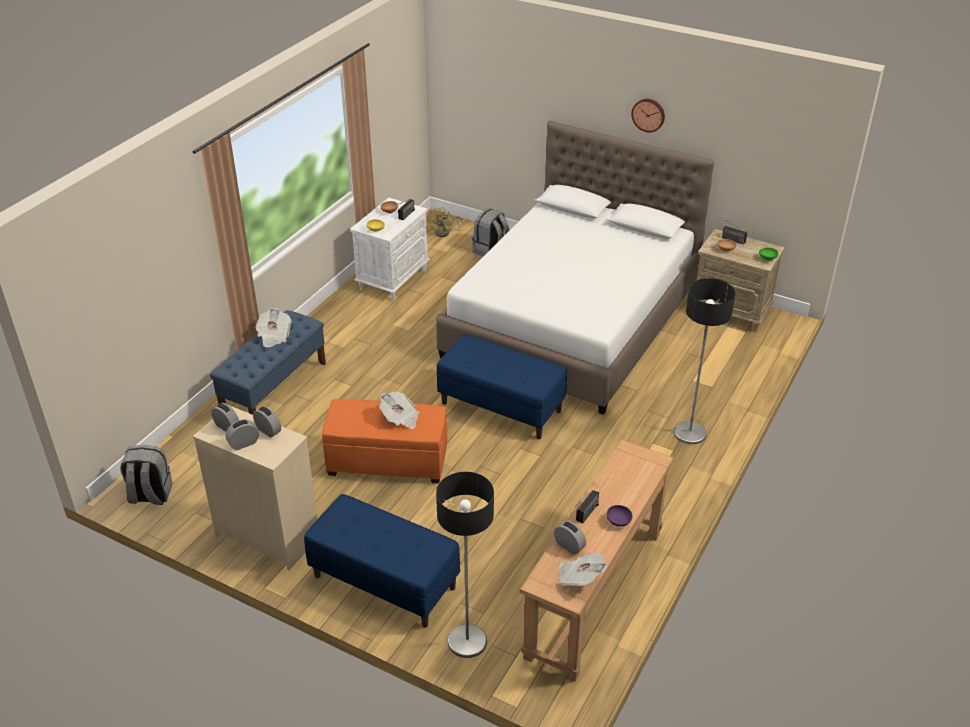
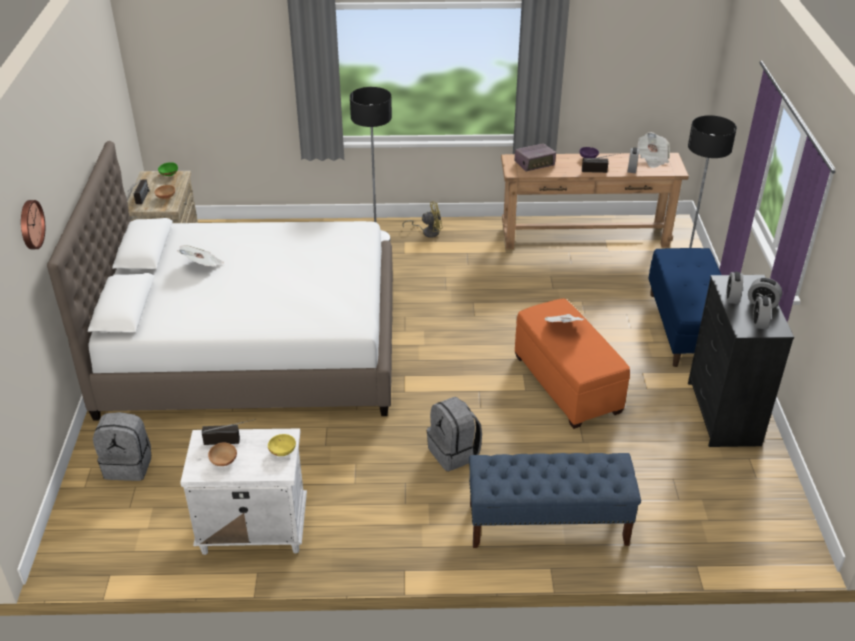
camera: 120 degrees left, 0 degrees up
grey backpack [120,445,173,505] -> grey backpack moved to [427,397,482,471]
beige dresser [193,405,318,570] -> black dresser [688,275,794,447]
newspaper [255,308,292,347] -> newspaper moved to [177,245,224,266]
yellow fan [428,207,463,237] -> yellow fan moved to [402,201,443,238]
blue bench [437,334,567,439] -> none
wall clock [631,99,665,132] -> wall clock moved to [21,200,45,249]
none -> radio [514,143,556,172]

